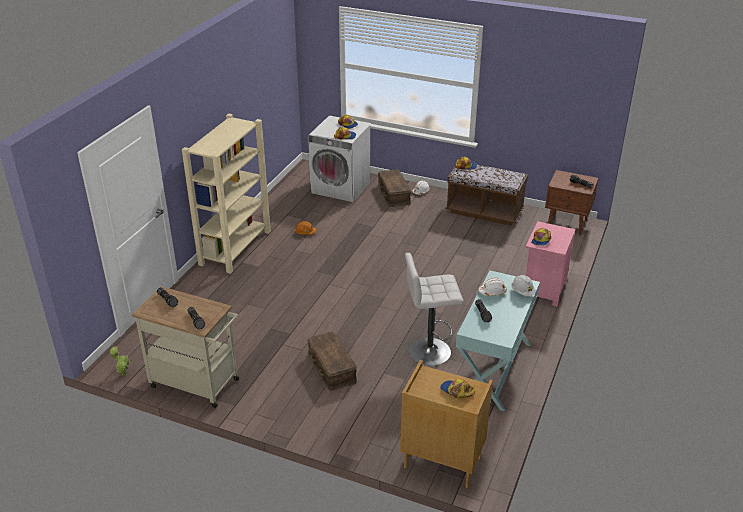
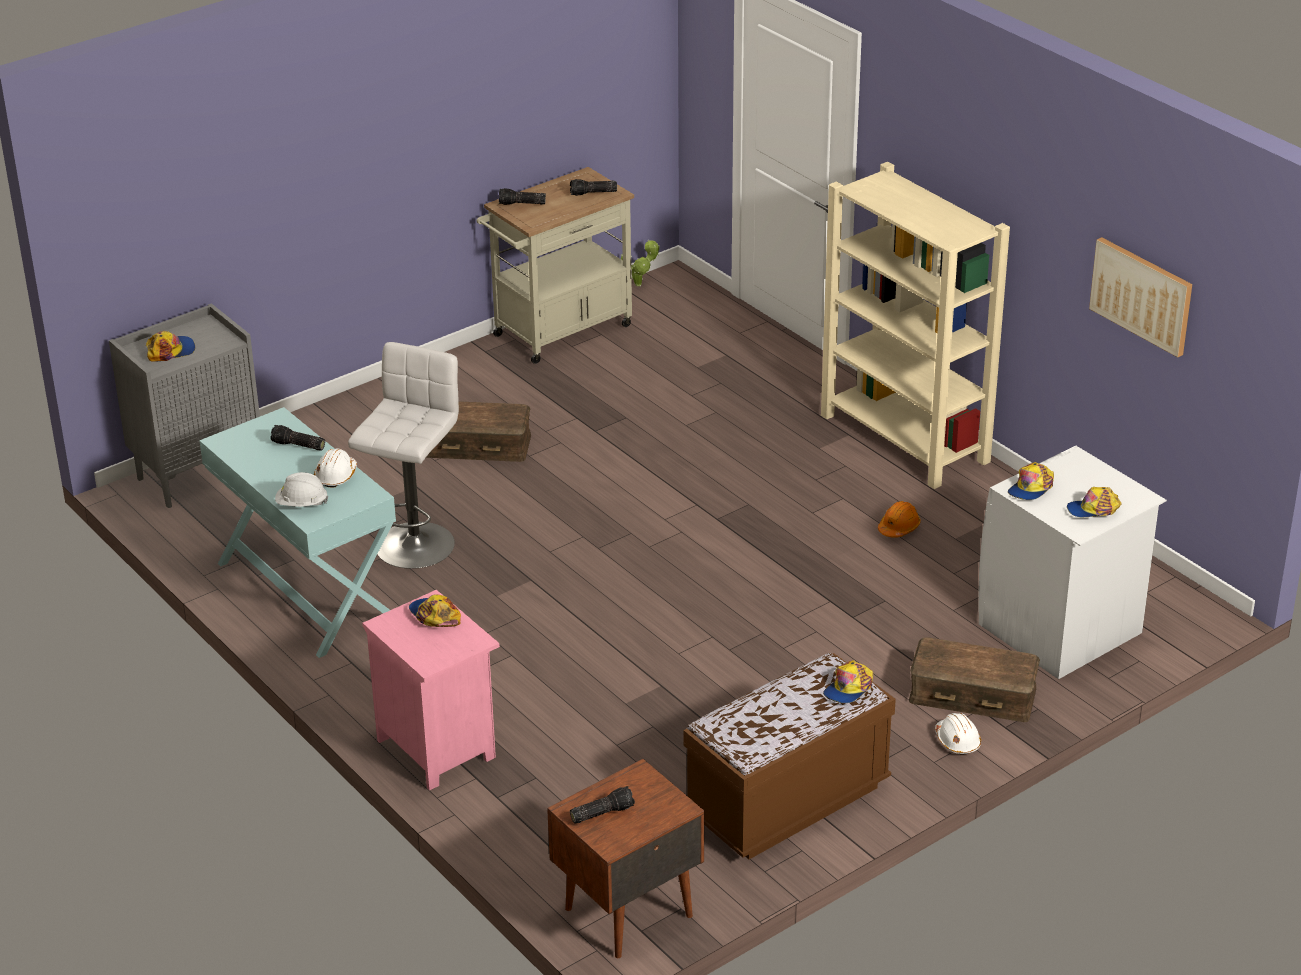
camera: 120 degrees right, 0 degrees up
brown cabinet [400,360,493,488] -> grey cabinet [109,303,260,508]
none -> picture [1089,237,1192,357]

